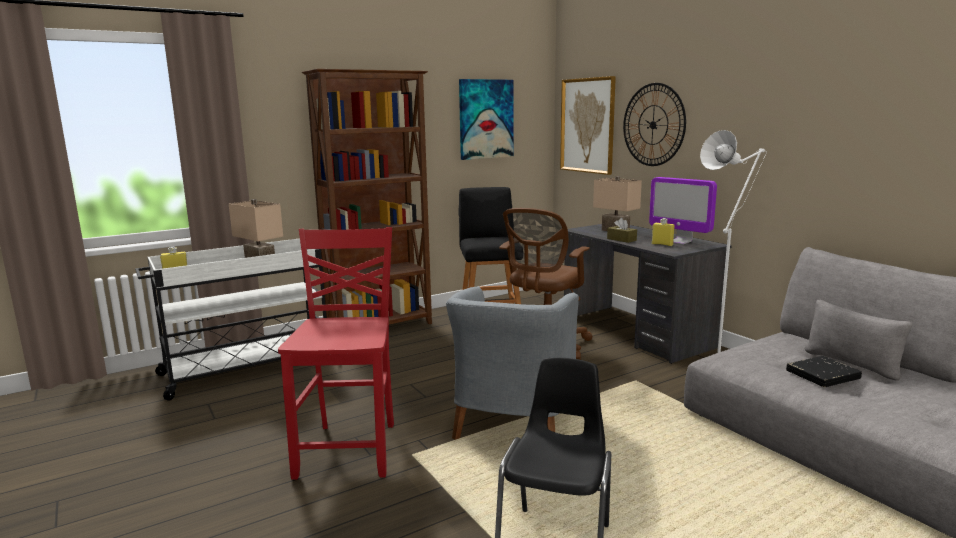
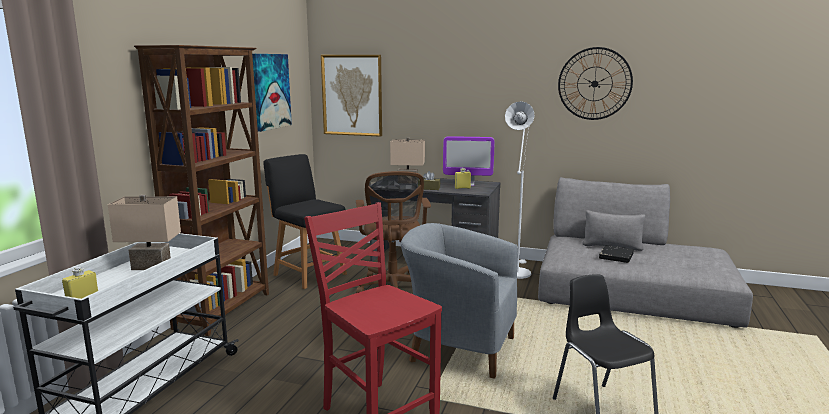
camera: 40 degrees left, 0 degrees up
grey armchair [446,286,579,440] -> grey armchair turned 135 degrees clockwise [401,223,518,379]
wall clock [623,83,686,166] -> wall clock moved to [558,47,633,120]

